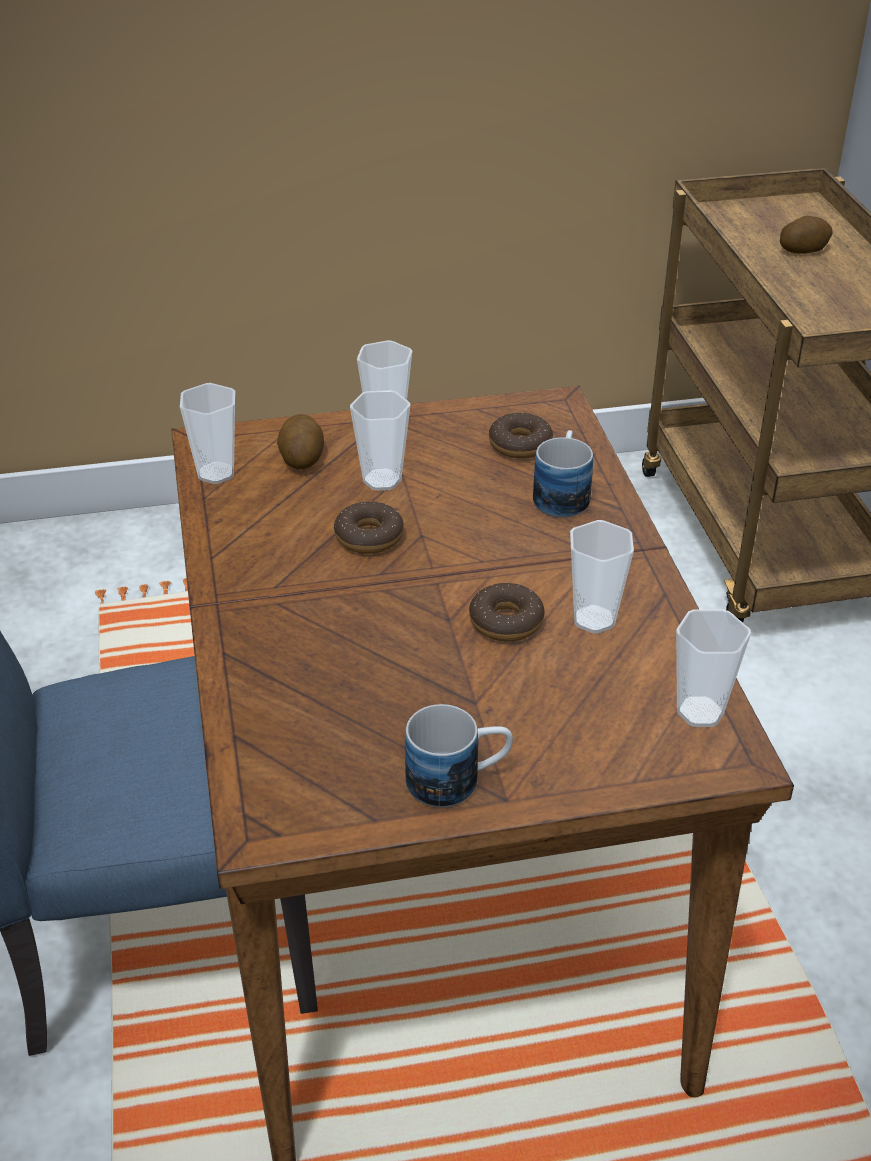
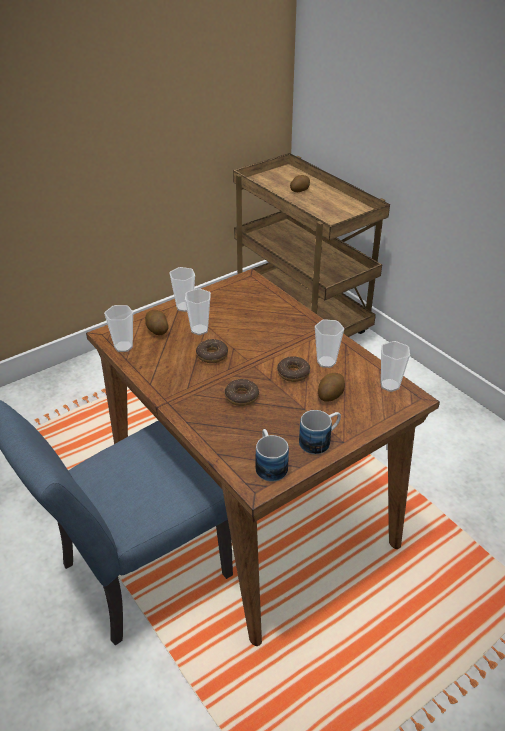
camera: 25 degrees left, 0 degrees up
donut [489,412,553,459] -> donut moved to [225,379,259,406]
mug [533,430,593,518] -> mug moved to [256,429,289,482]
none -> potato [318,373,345,402]

